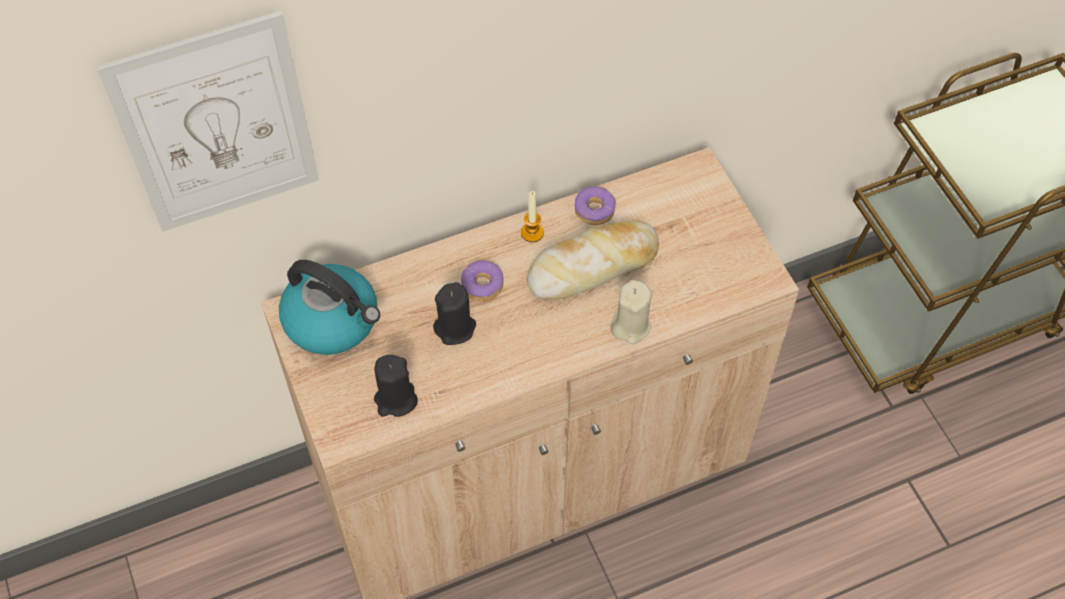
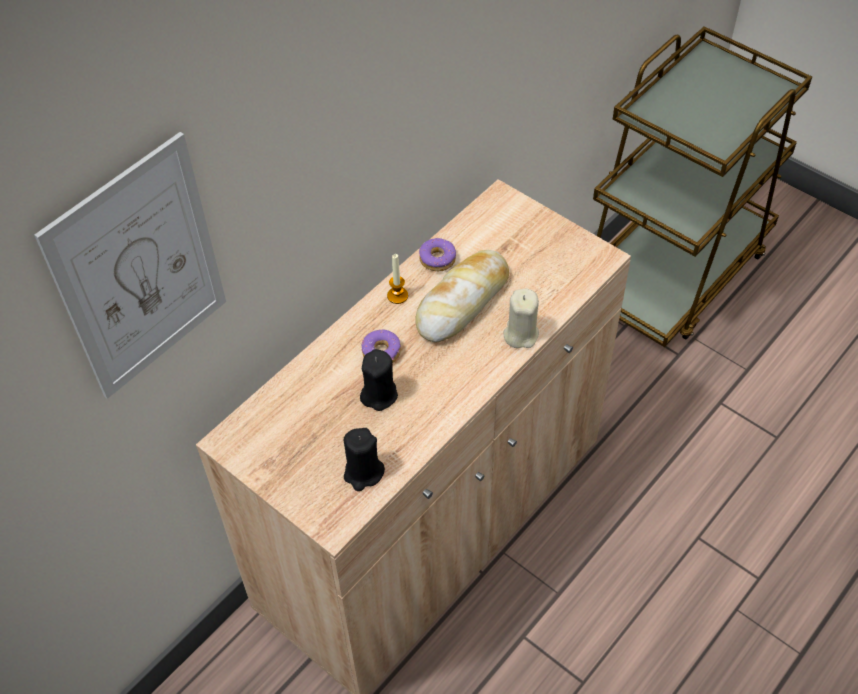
camera: 25 degrees left, 5 degrees down
kettle [279,260,380,355] -> none

